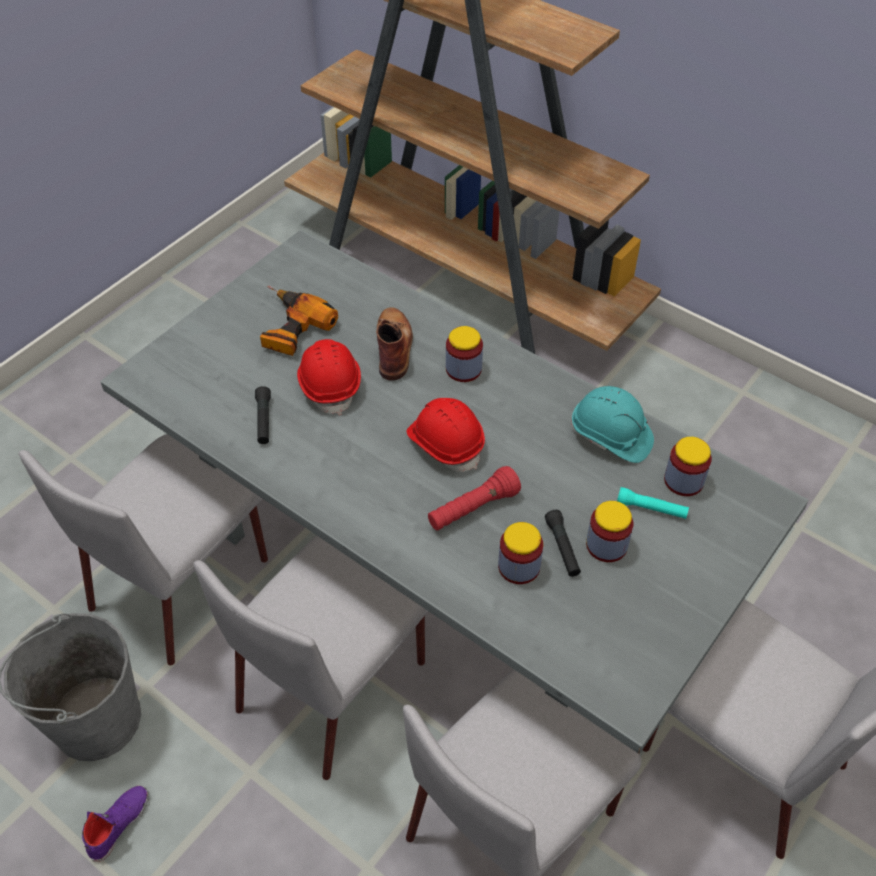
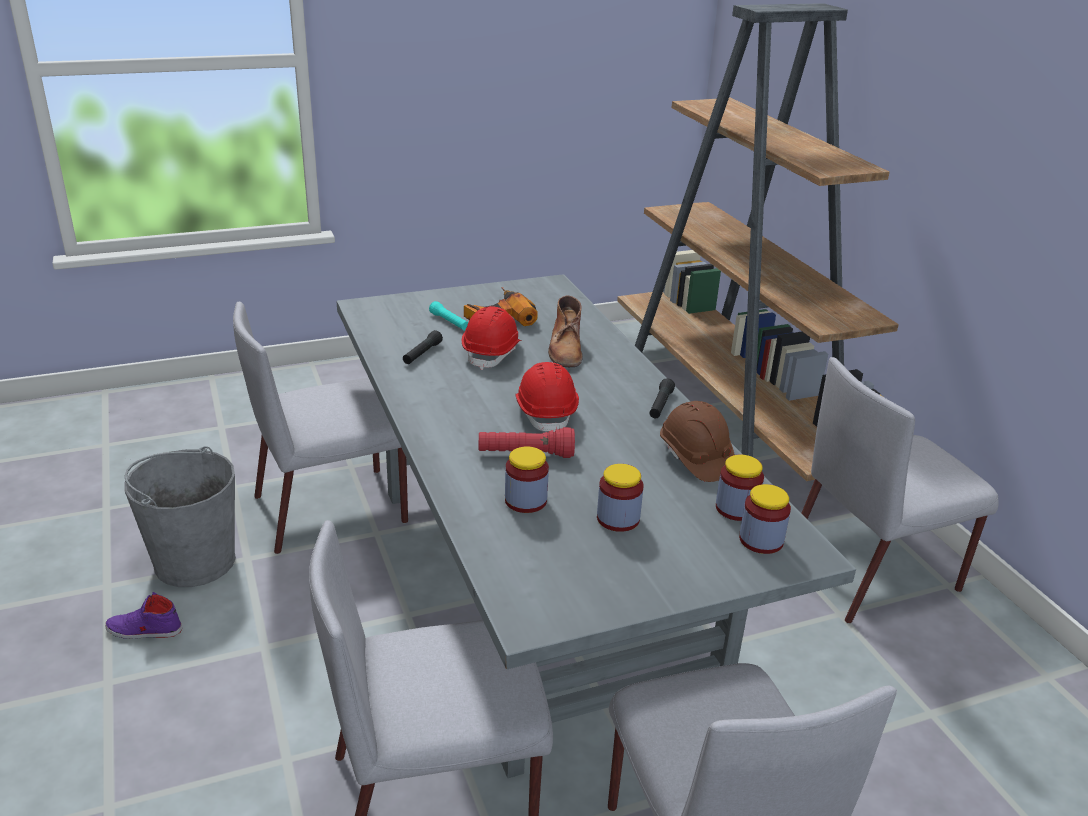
camera: 30 degrees right, 20 degrees down
purple shoe [82,785,149,862] -> purple shoe turned 150 degrees counterclockwise [105,592,182,639]
grey chair [193,535,428,780] -> grey chair moved to [801,357,999,623]
brown boot [376,307,413,381] -> brown boot turned 150 degrees clockwise [548,295,583,367]
jar [446,326,483,382] -> jar moved to [739,484,791,554]
black flashlight [545,510,581,577] -> black flashlight moved to [649,378,675,418]
turquoise hard hat [571,386,654,463] -> brown hard hat [660,401,735,482]
turquoise flashlight [617,487,689,519] -> turquoise flashlight moved to [429,301,468,331]

